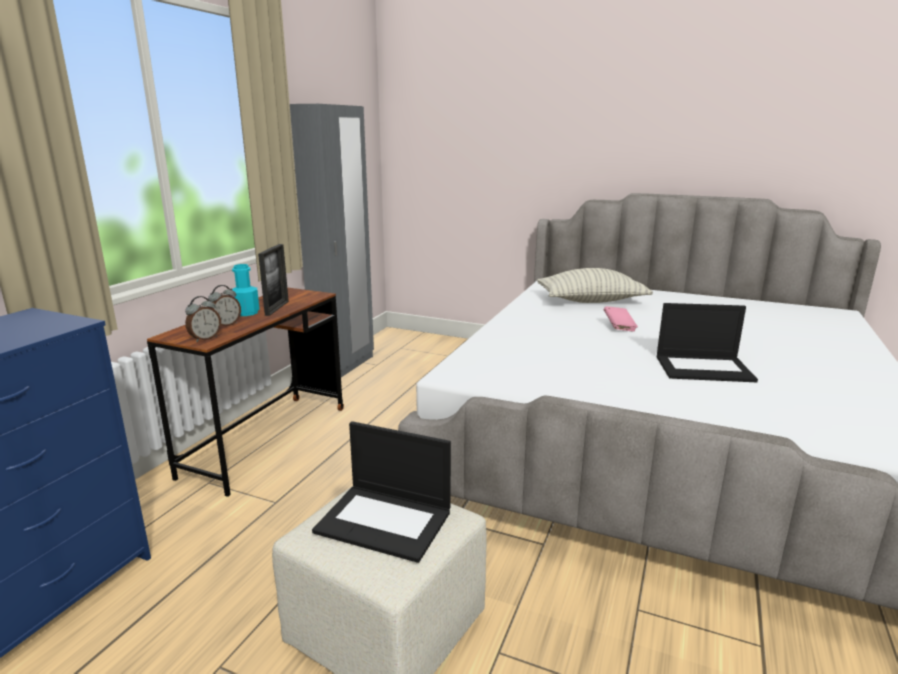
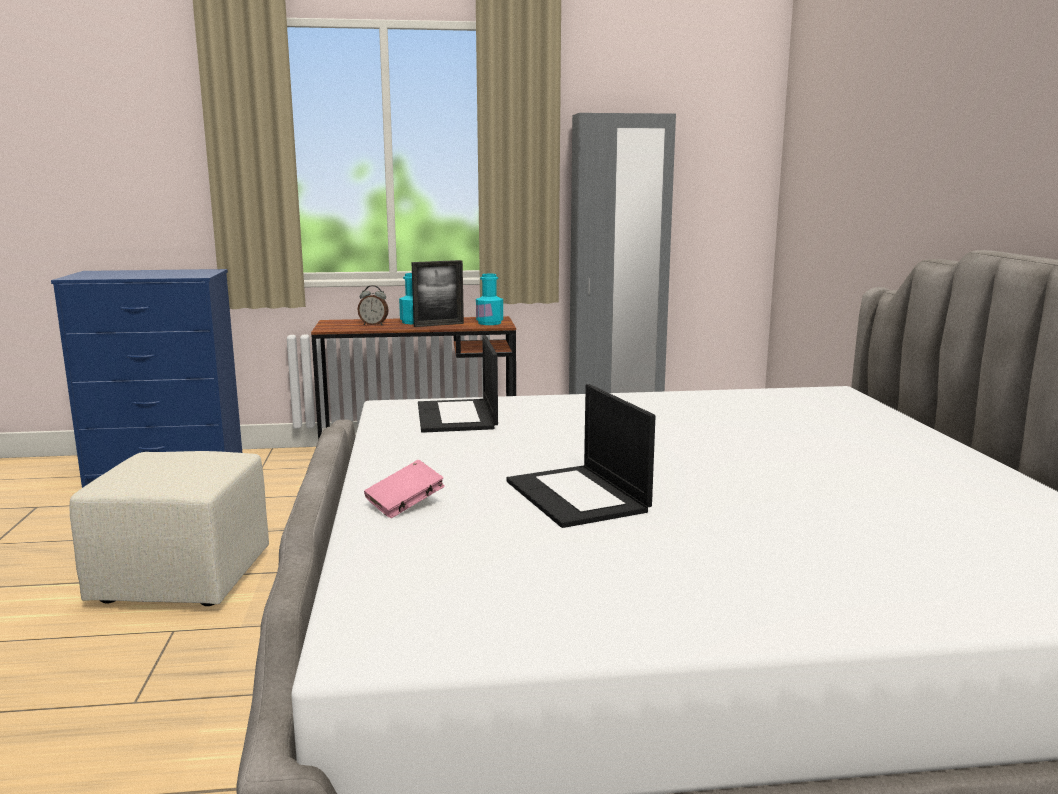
camera: 60 degrees right, 5 degrees down
alarm clock [185,296,221,342] -> none
laptop [312,421,451,563] -> laptop moved to [418,335,498,433]
pillow [537,268,653,303] -> none
pink book [604,306,638,332] -> pink book moved to [364,460,445,518]
none -> turquoise bottle [476,274,503,325]

